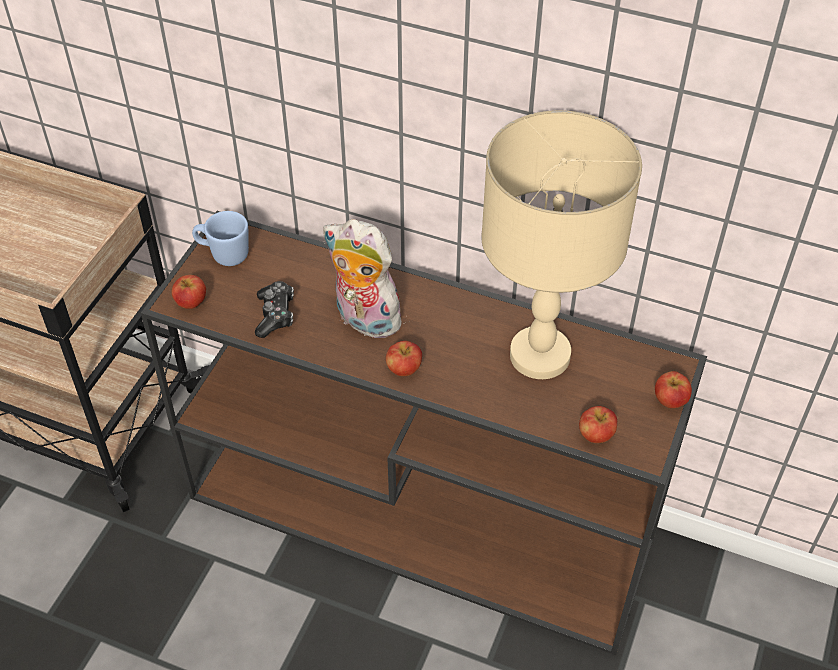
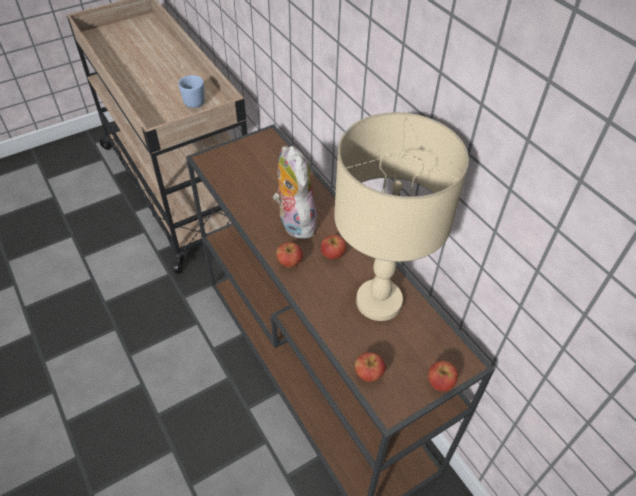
camera: 35 degrees right, 0 degrees up
apple [172,275,206,309] -> apple moved to [321,235,346,260]
blue mug [192,211,249,266] -> blue mug moved to [178,75,205,108]
game controller [255,281,294,338] -> none

